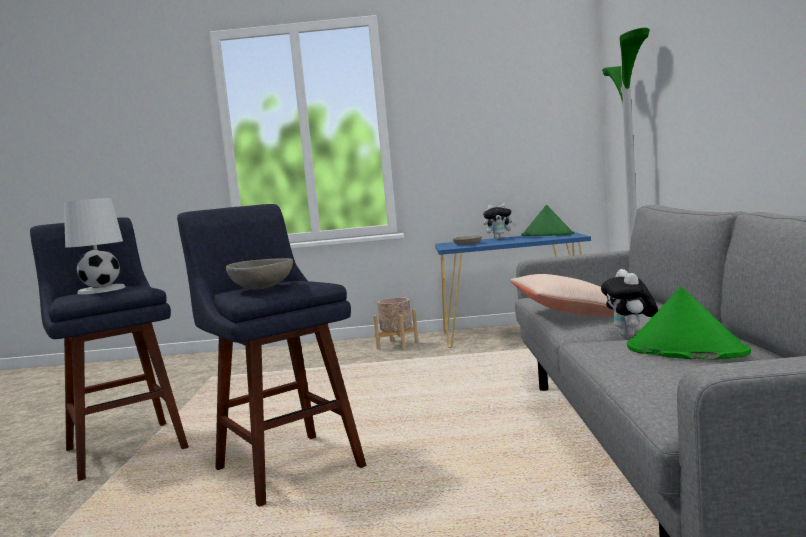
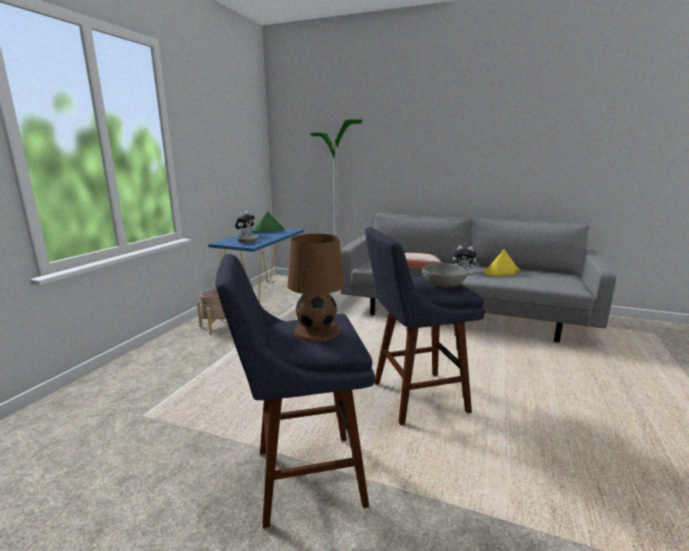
camera: 70 degrees left, 10 degrees up
white table lamp [64,198,125,294] -> brown table lamp [288,234,344,342]
green hat [627,287,751,359] -> yellow hat [484,249,520,277]

